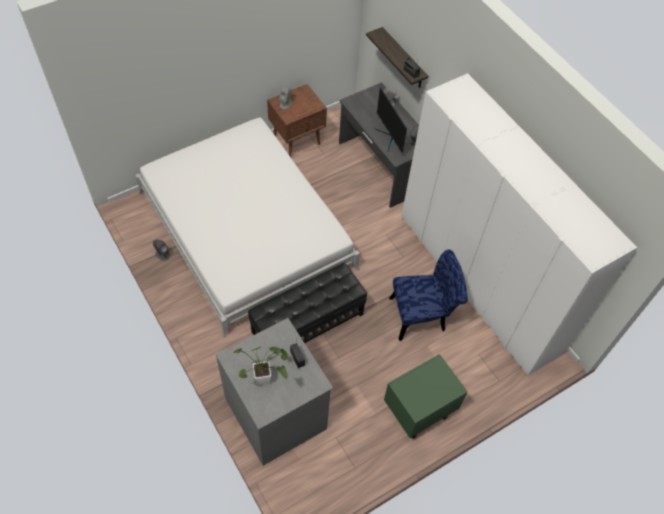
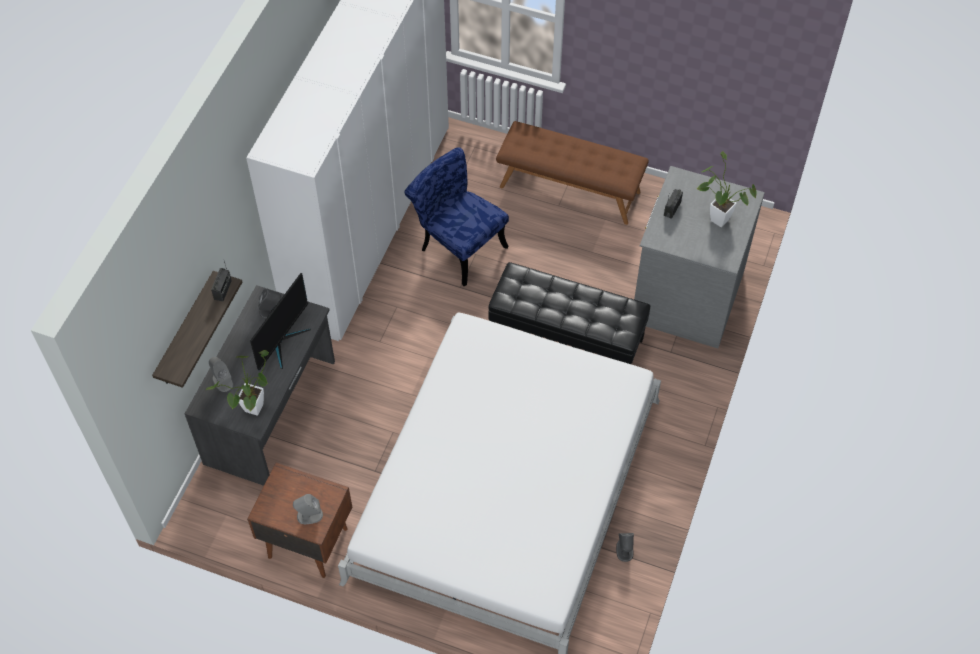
camera: 125 degrees left, 0 degrees up
green nightstand [384,354,468,438] -> brown bench [496,121,649,225]
none -> potted plant [206,350,269,416]

